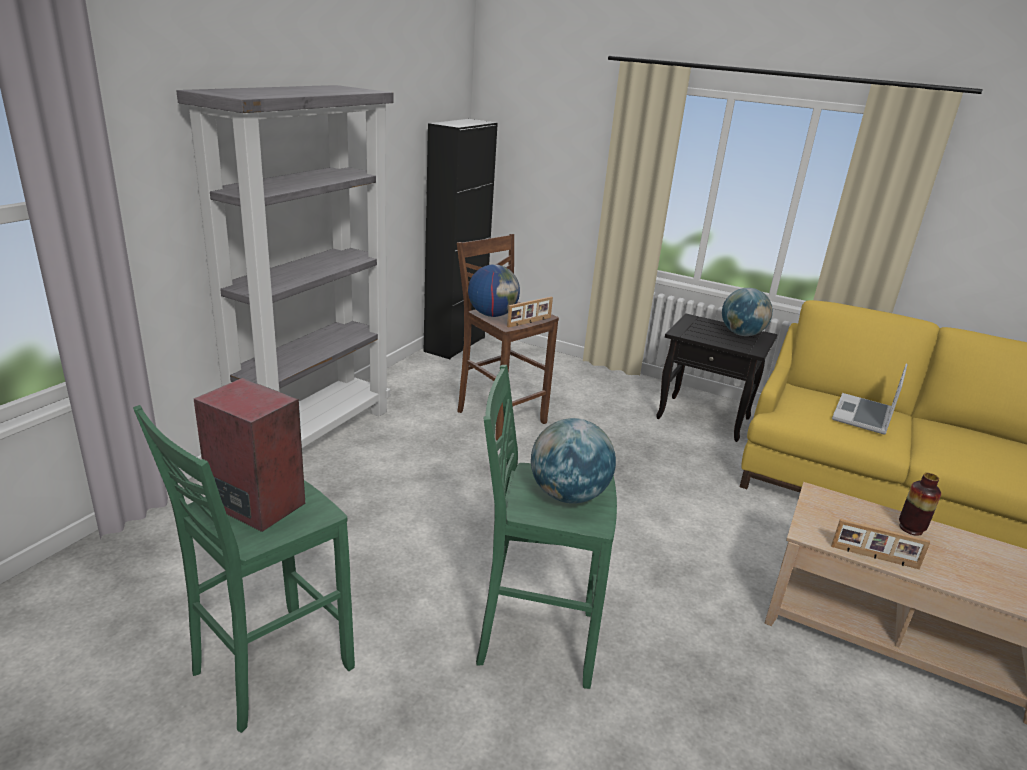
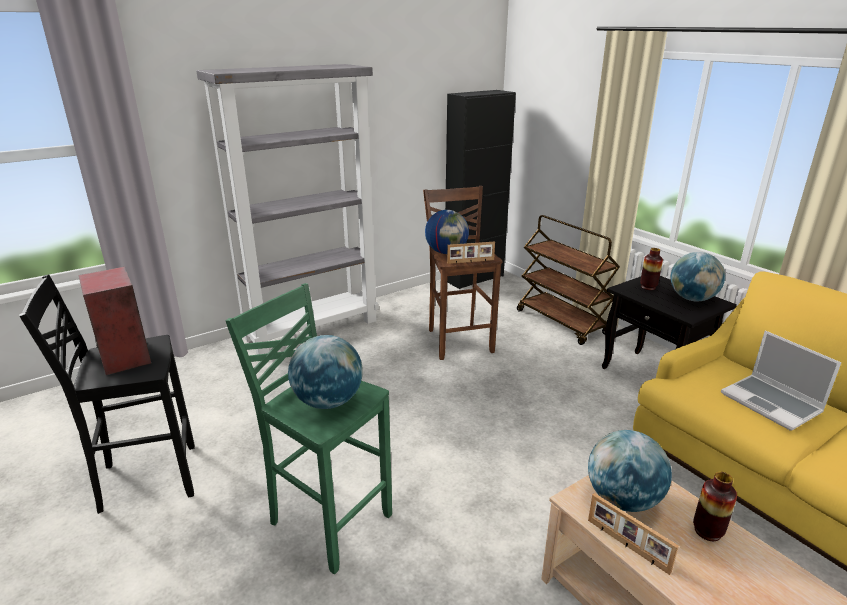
camera: 30 degrees right, 0 degrees up
green stool [133,405,355,733] -> black stool [19,274,195,514]
laptop [832,363,907,435] -> laptop turned 90 degrees counterclockwise [721,330,842,431]
none -> brown cart [517,215,620,345]
none -> globe [588,430,672,512]
none -> vase [640,248,663,290]

